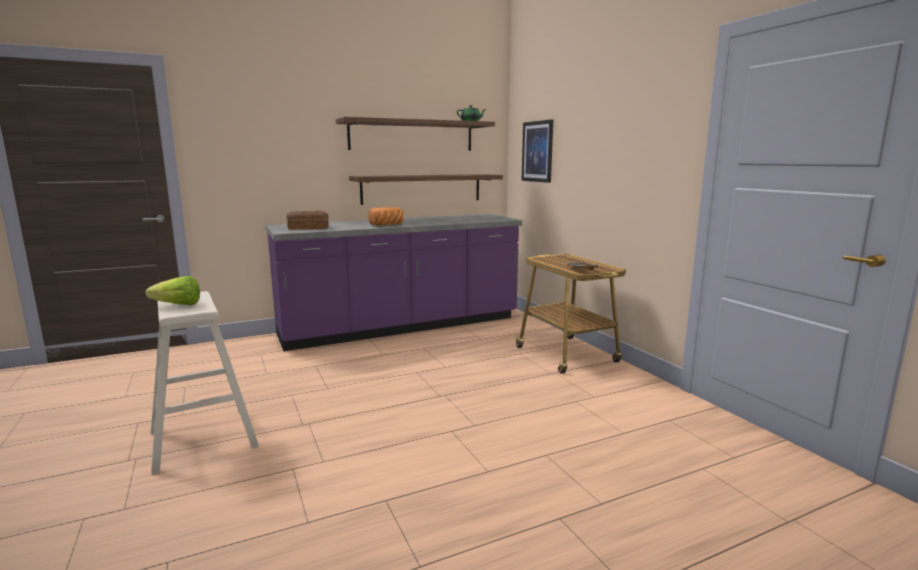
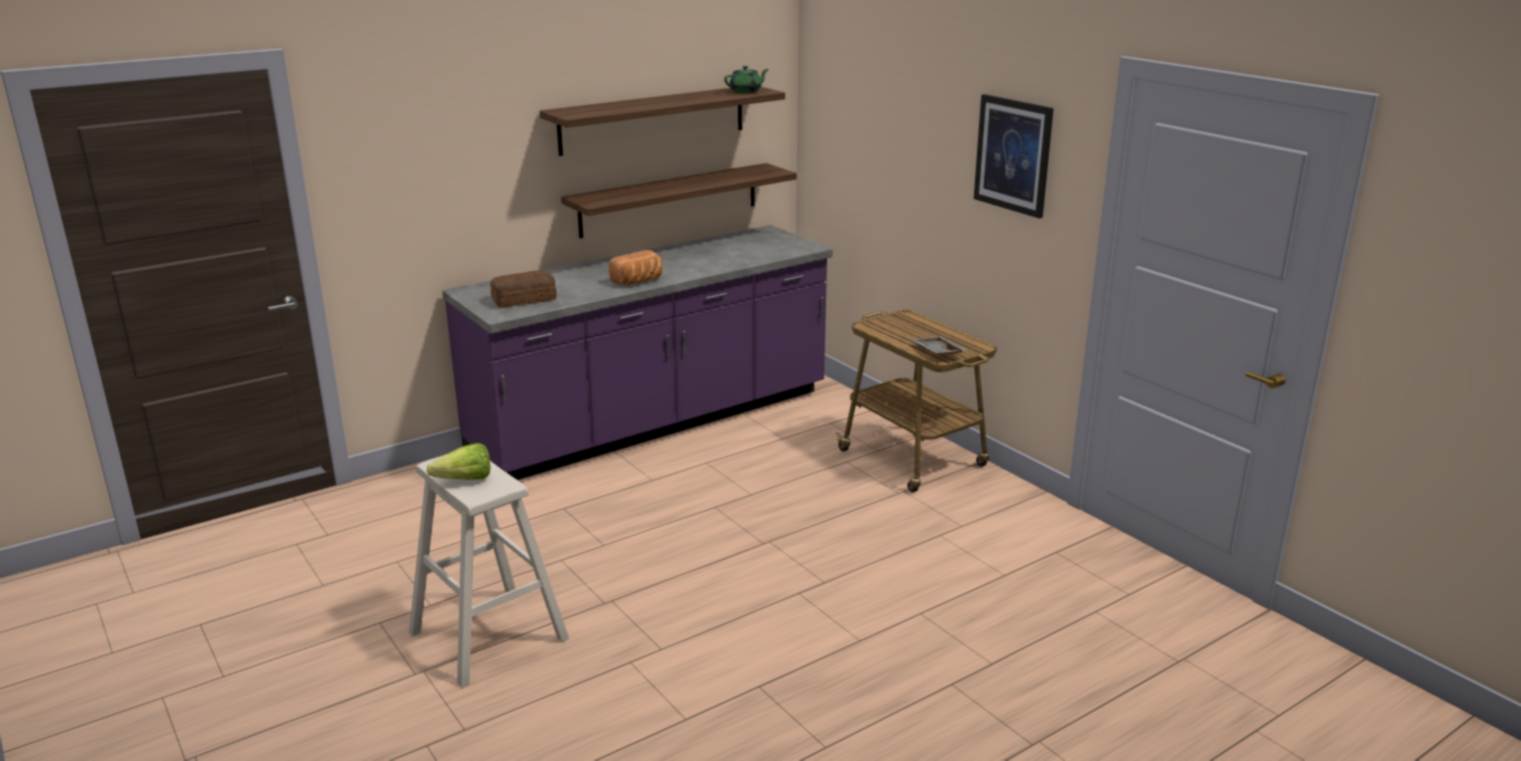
camera: 10 degrees left, 10 degrees up
picture [521,119,553,183] -> picture moved to [974,94,1054,219]

